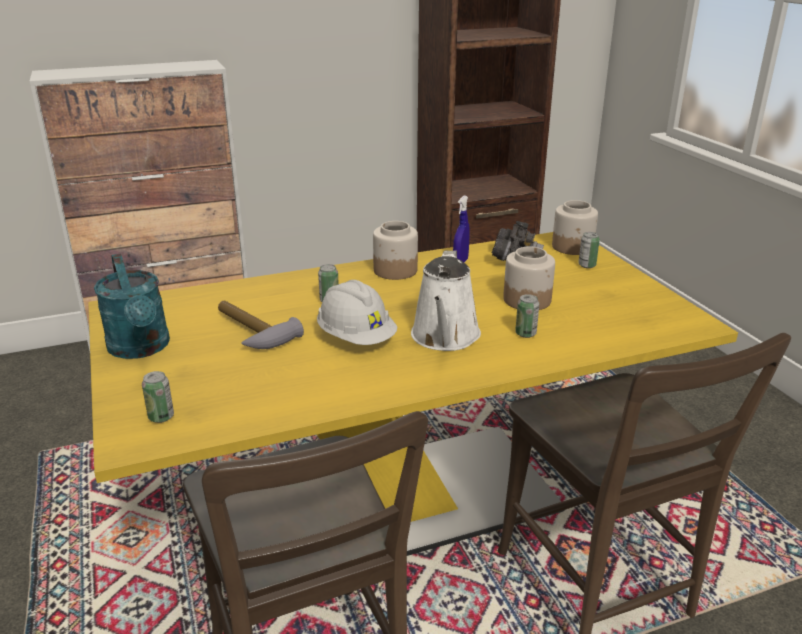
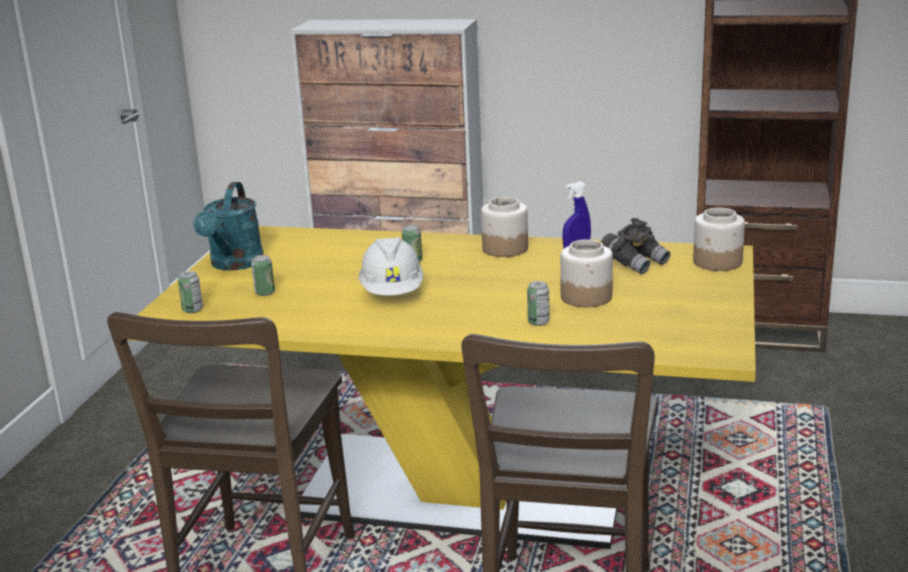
camera: 35 degrees right, 5 degrees down
hammer [218,301,304,349] -> none
white watering can [411,251,481,351] -> none
can [578,232,600,268] -> can moved to [251,255,275,296]

